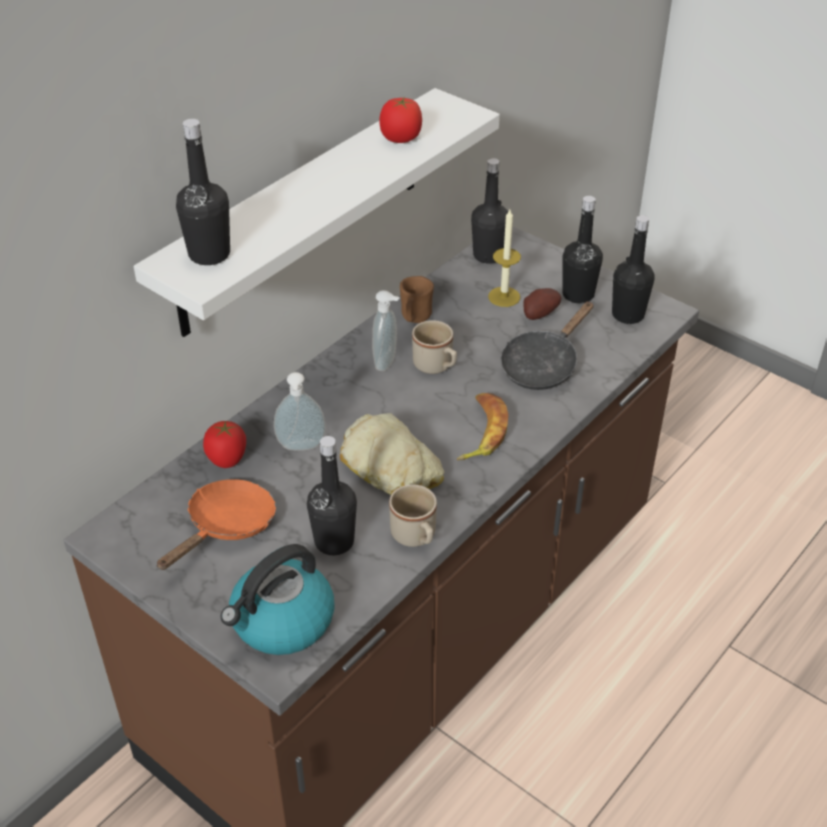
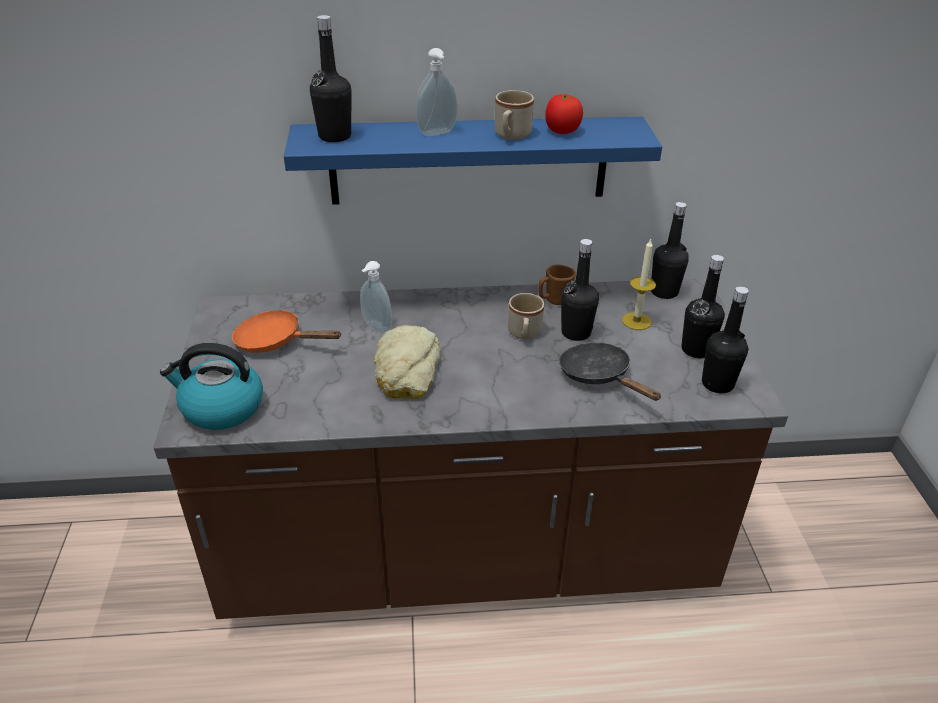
camera: 45 degrees right, 5 degrees down
white shelf [134,88,500,337] -> blue shelf [284,117,662,205]
orange frying pan [156,479,276,570] -> orange frying pan turned 150 degrees counterclockwise [232,310,342,353]
tomato [203,421,246,468] -> none
black bottle [307,436,357,555] -> black bottle moved to [561,239,599,341]
soap dispenser [372,290,400,371] -> soap dispenser moved to [416,48,458,136]
beige mug [389,484,437,547] -> beige mug moved to [495,90,534,140]
banana [457,393,508,460] -> none
black frying pan [500,301,594,390] -> black frying pan turned 60 degrees clockwise [559,342,661,401]
potato [524,288,561,320] -> none

